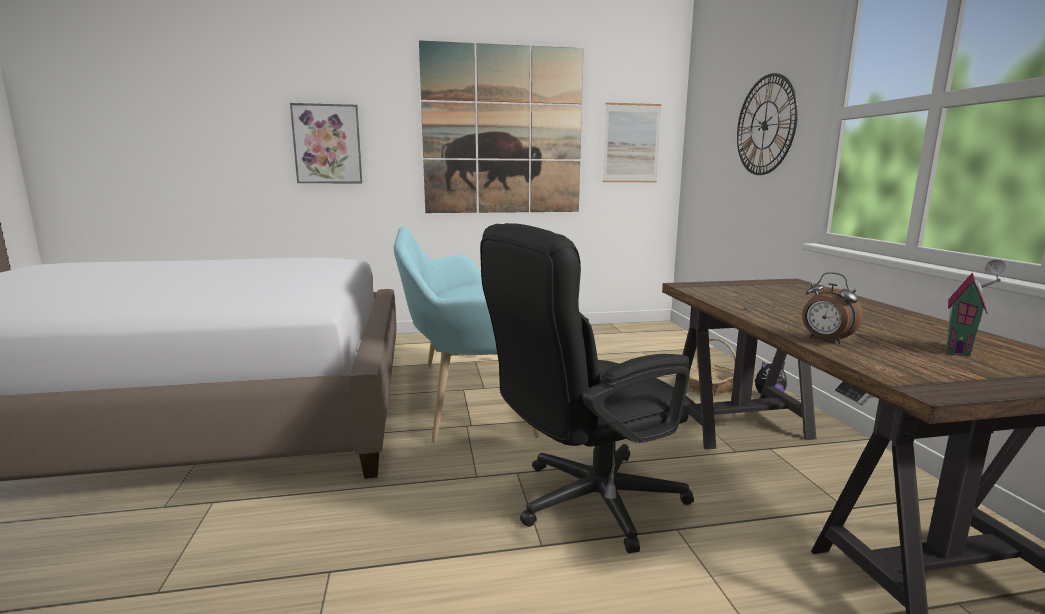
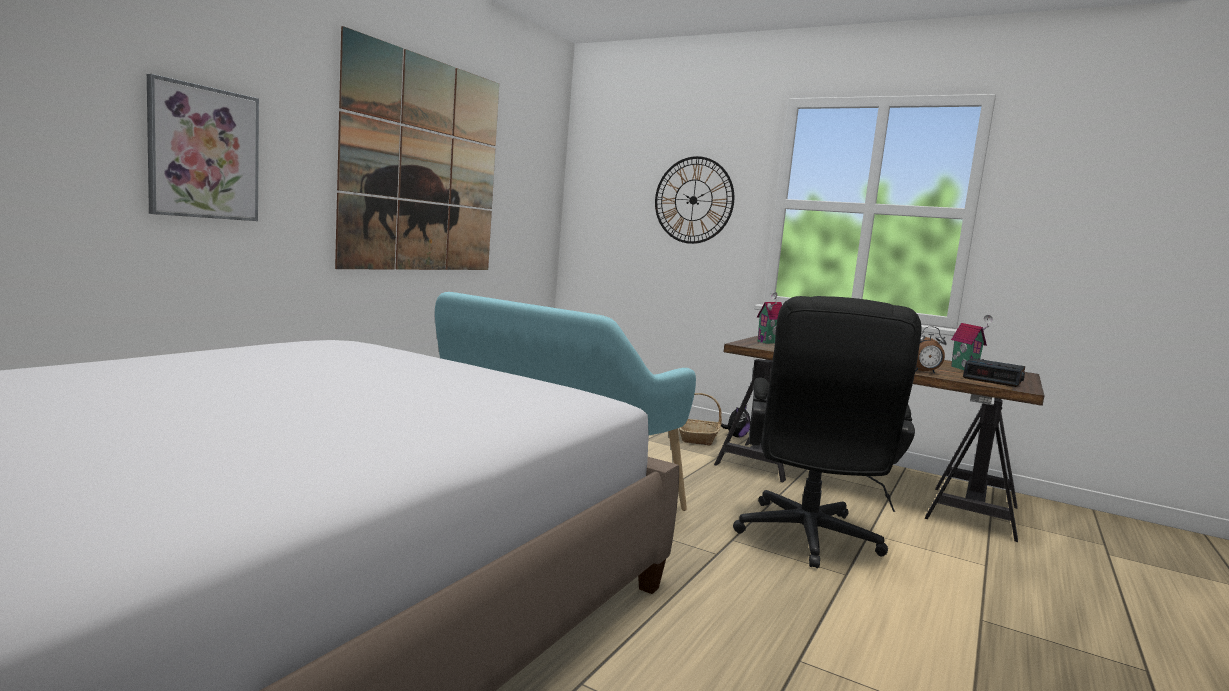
camera: 50 degrees left, 5 degrees down
picture [603,103,661,182] -> none
none -> toy house [757,292,782,344]
none -> alarm clock [963,358,1025,387]

